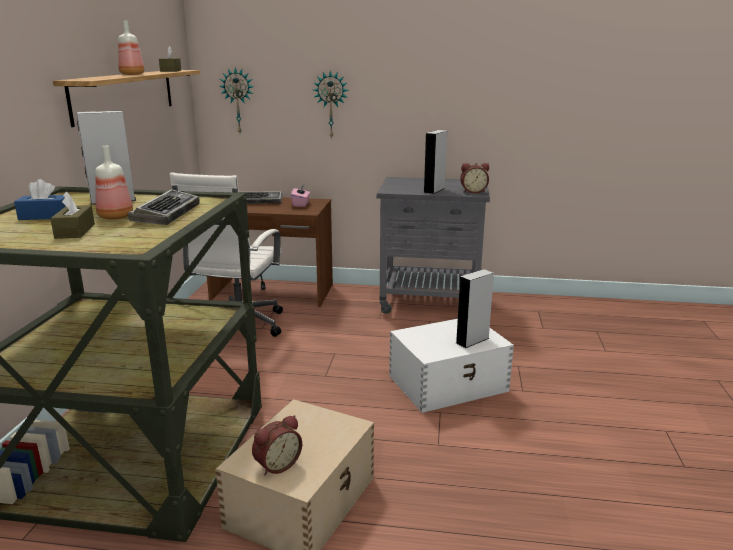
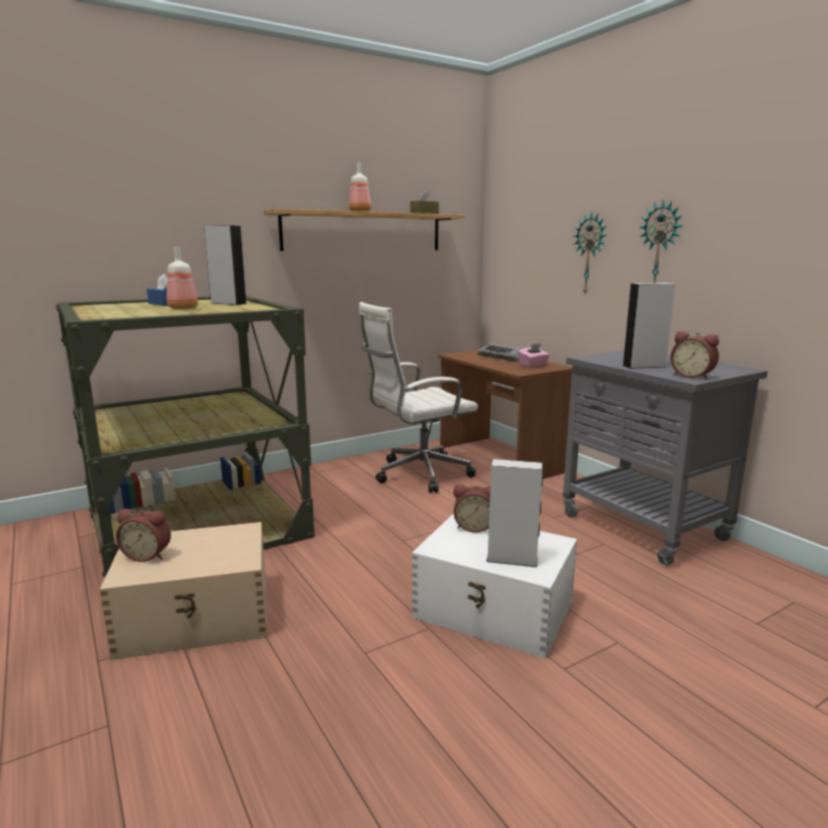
camera: 50 degrees right, 5 degrees down
brown tissue box [50,192,95,239] -> none
keyboard [128,189,200,225] -> none
wall clock [219,67,254,133] -> wall clock moved to [640,199,683,283]
none -> alarm clock [454,485,490,533]

